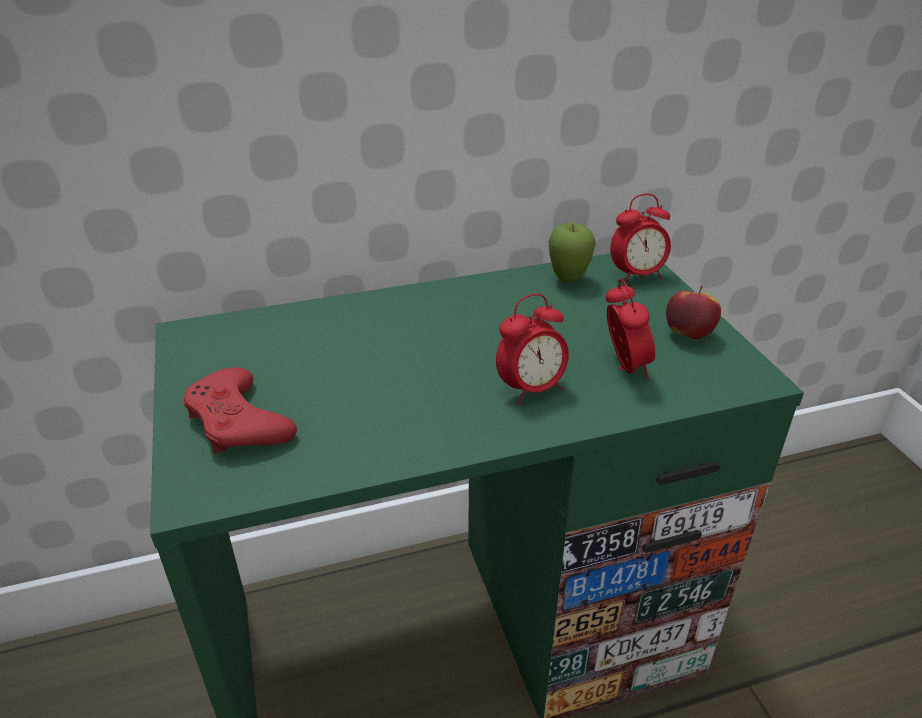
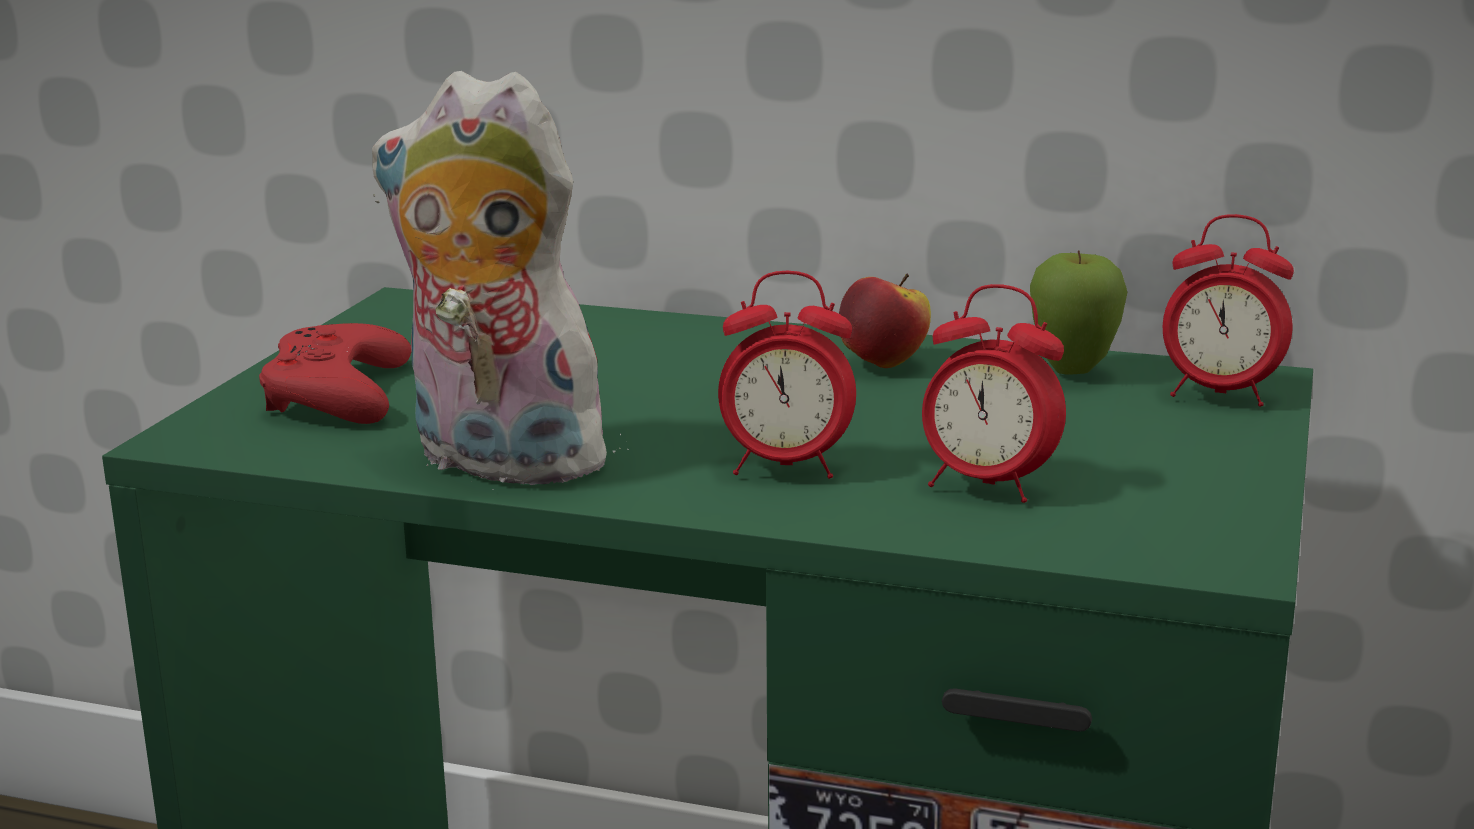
camera: 35 degrees right, 15 degrees down
alarm clock [605,279,655,380] -> alarm clock turned 90 degrees clockwise [922,284,1066,503]
apple [666,286,721,339] -> apple moved to [839,274,931,368]
none -> plush toy [372,71,628,490]

